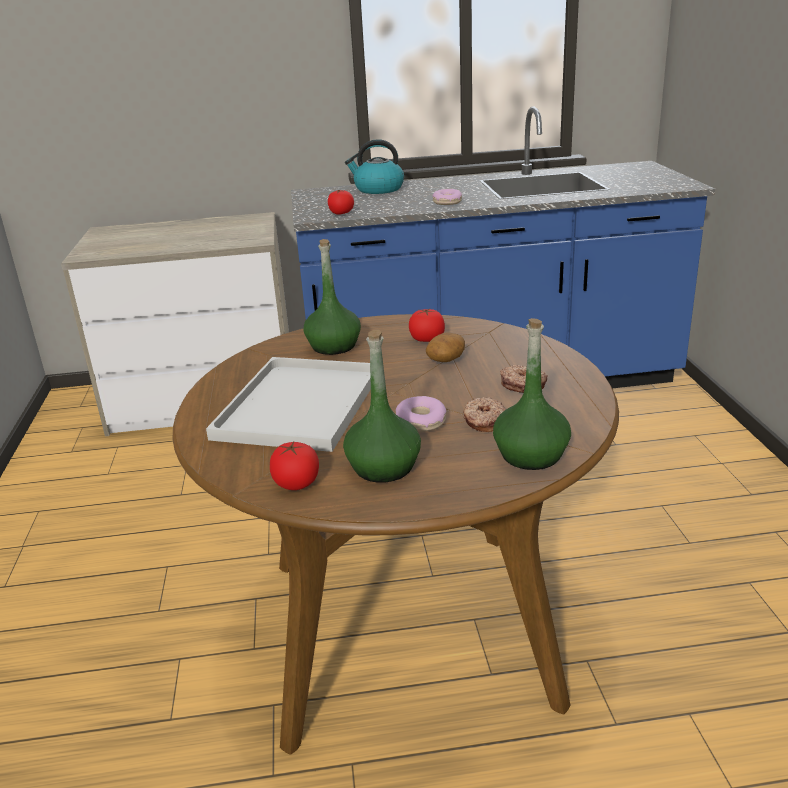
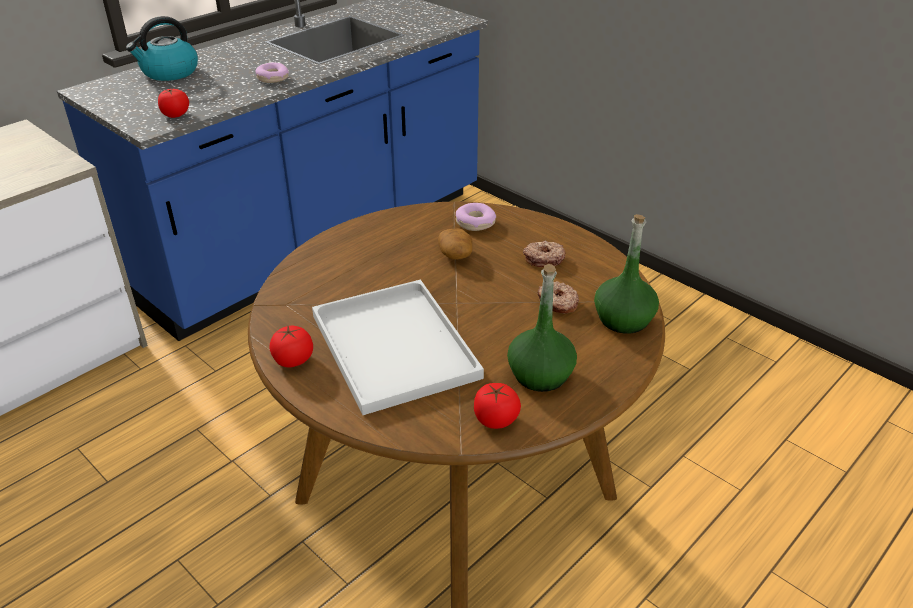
camera: 40 degrees left, 10 degrees up
green bottle [304,239,361,355] -> none
donut [396,396,446,431] -> donut moved to [456,203,496,231]
tomato [409,309,445,342] -> tomato moved to [269,326,313,367]

